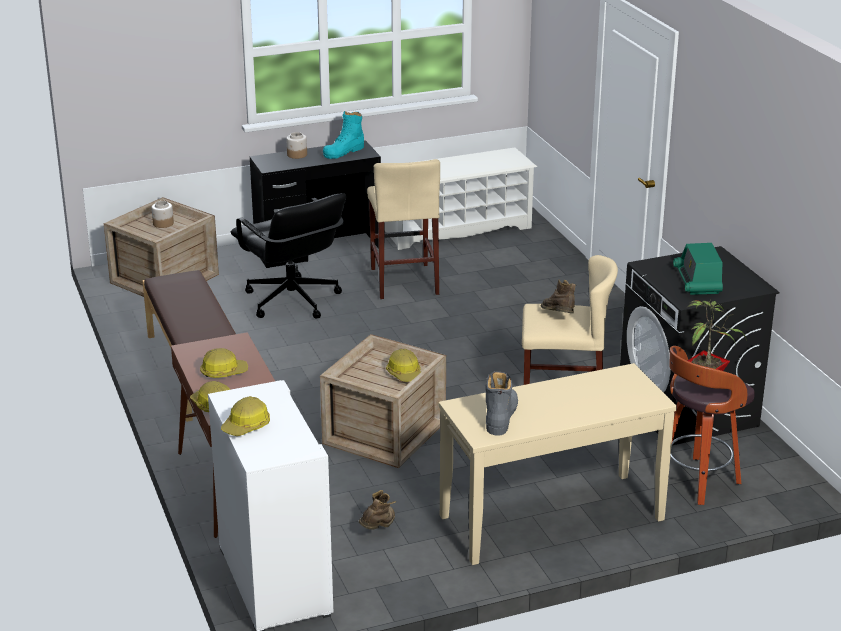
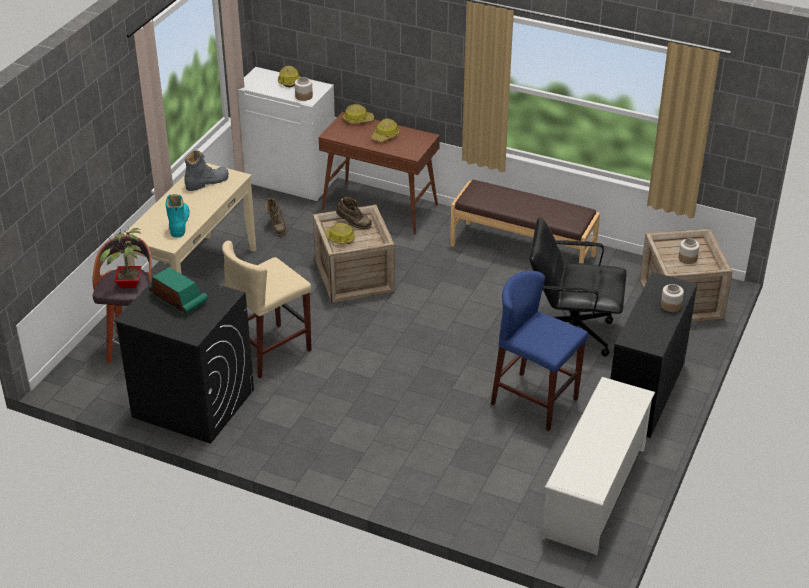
camera: 135 degrees right, 10 degrees up
turquoise boot [323,111,364,159] -> turquoise boot moved to [166,194,190,238]
beige stool [367,159,440,299] -> blue stool [491,271,588,431]
grey boot [485,371,518,436] -> grey boot turned 90 degrees counterclockwise [184,151,229,191]
brown boot [541,280,576,313] -> brown boot moved to [336,197,372,229]
none -> jar [295,77,313,101]

